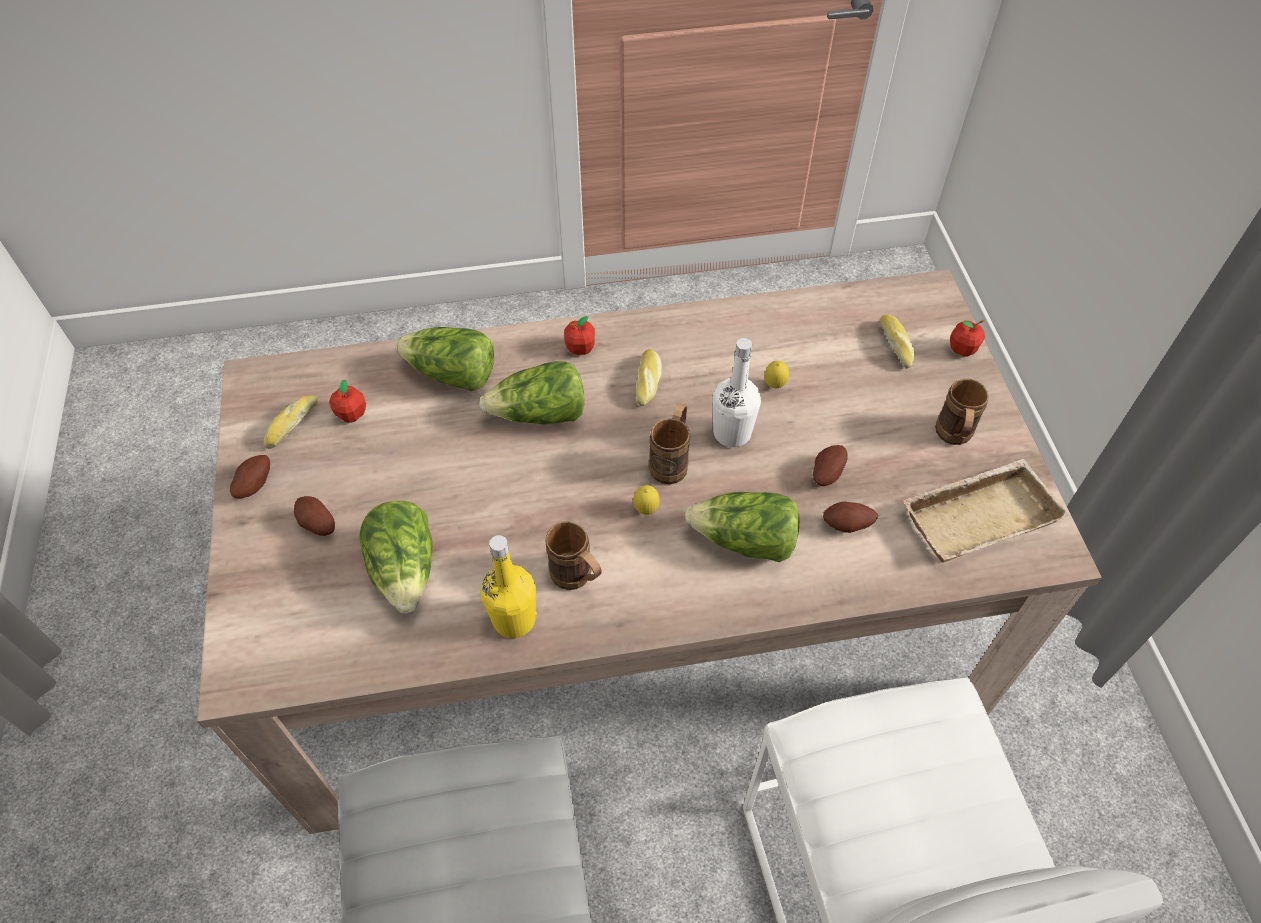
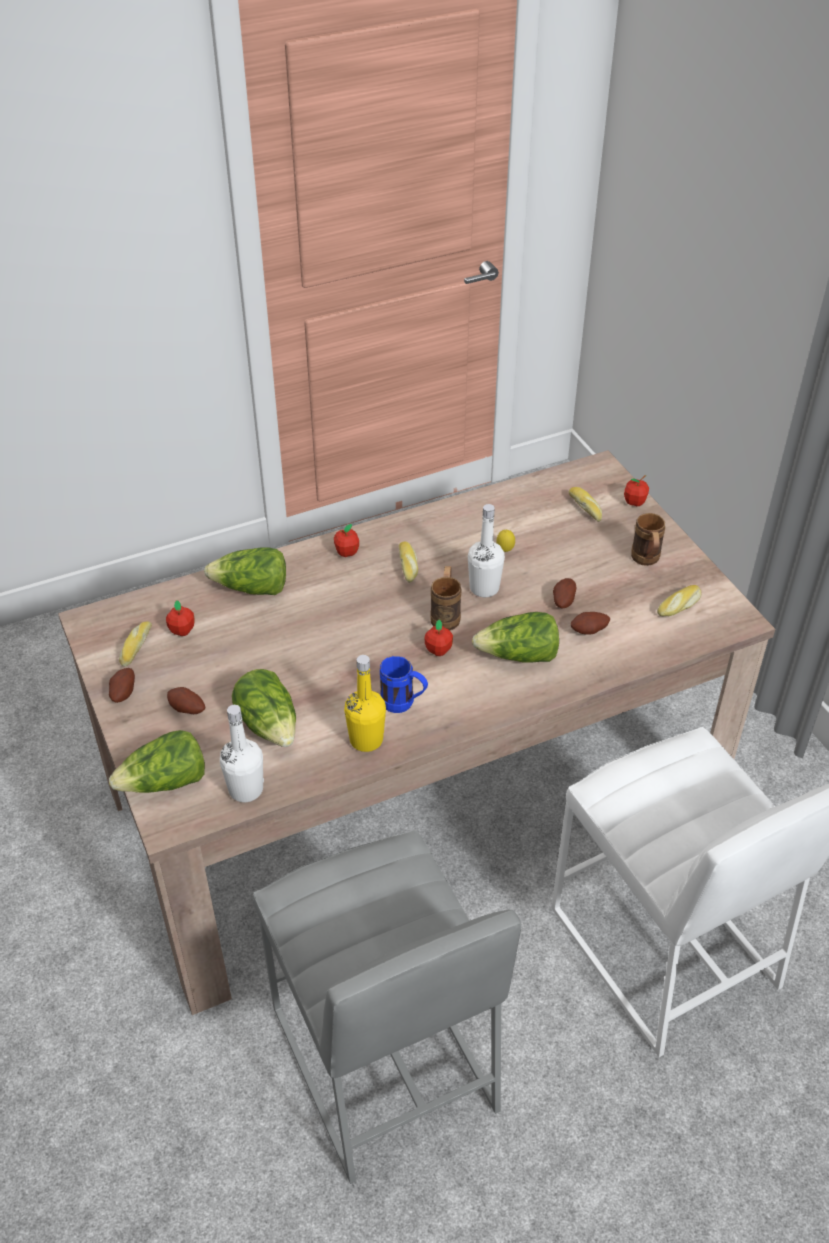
camera: 15 degrees left, 10 degrees down
lettuce [479,361,584,424] -> lettuce moved to [109,730,205,793]
brown mug [545,521,602,590] -> blue mug [380,656,428,713]
lemon [633,485,660,515] -> apple [425,620,453,656]
beige tray [903,459,1069,563] -> bread [657,585,701,616]
none -> white bottle [220,705,264,802]

